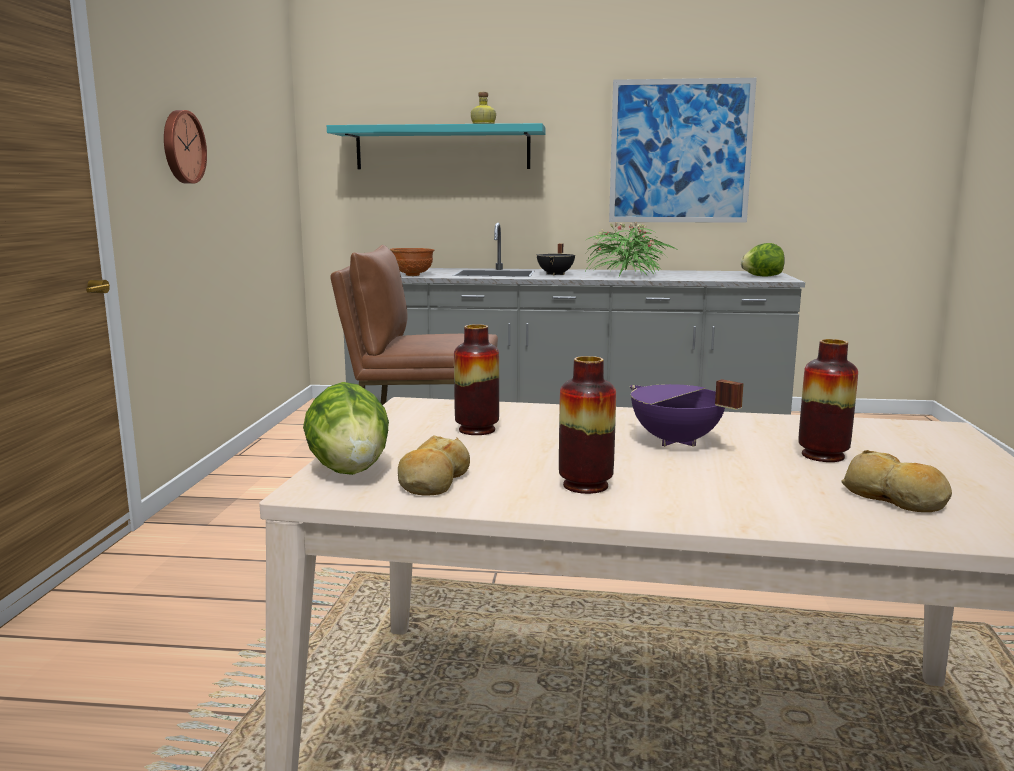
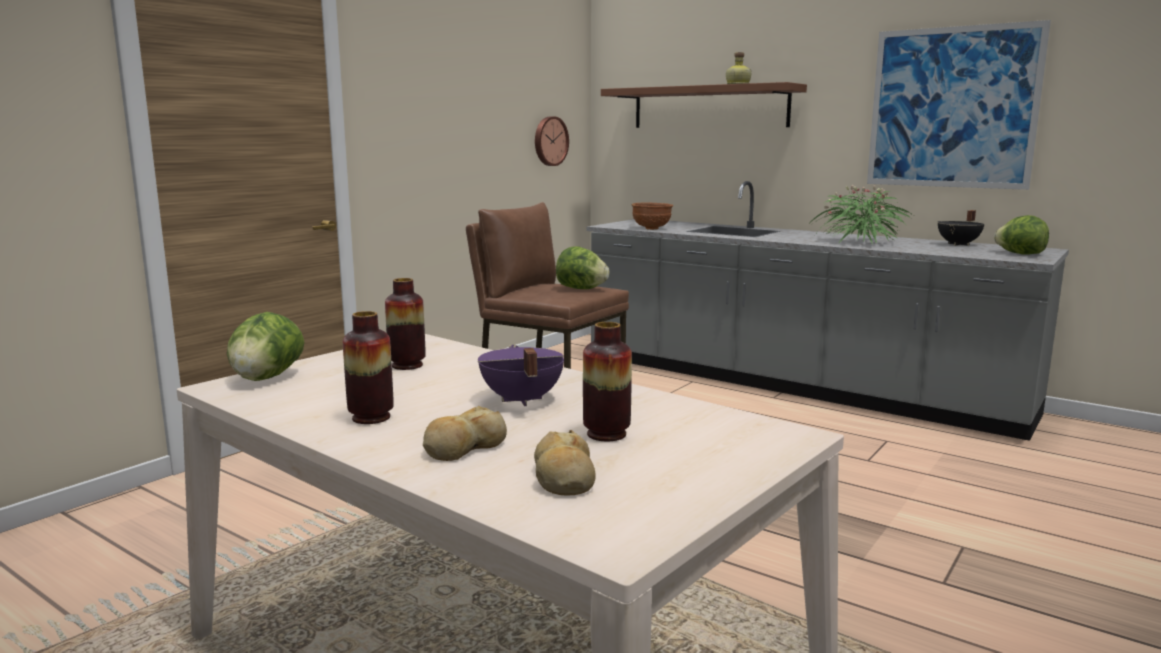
camera: 30 degrees right, 0 degrees up
wall clock [164,110,207,184] -> wall clock moved to [535,116,569,166]
turquoise shelf [327,123,546,169] -> brown shelf [601,82,807,128]
bread [398,436,470,496] -> bread moved to [423,406,507,461]
black cooking pot [536,243,575,276] -> black cooking pot moved to [937,210,984,246]
none -> lettuce [556,246,609,289]

